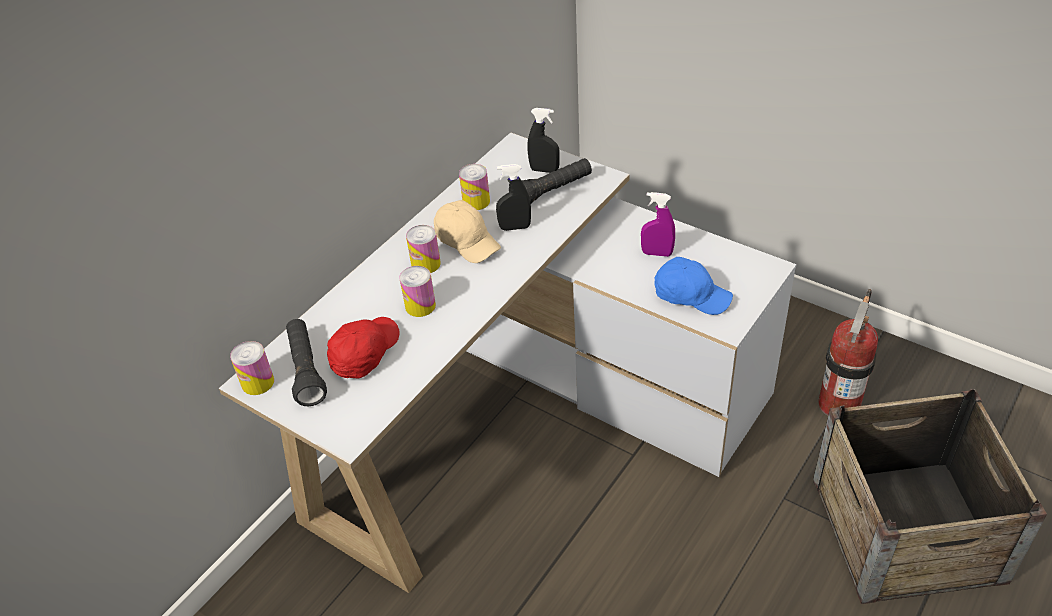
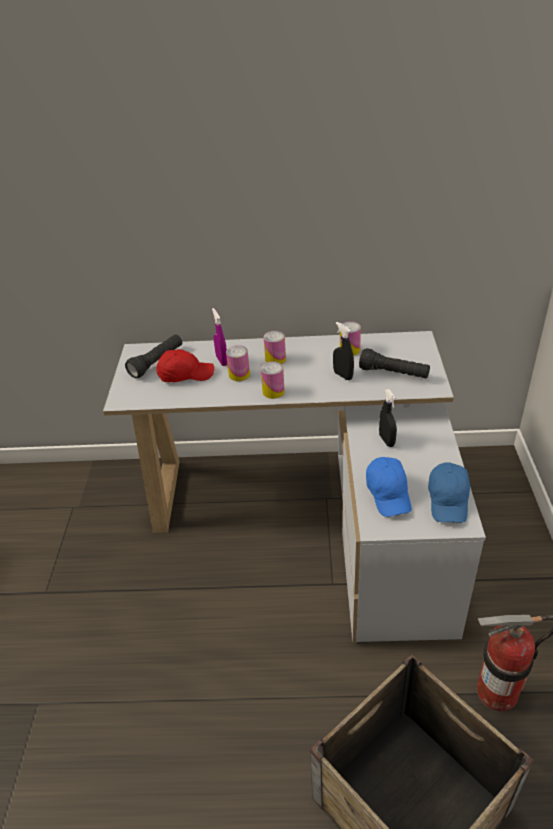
camera: 55 degrees right, 5 degrees down
can [230,341,274,395] -> can moved to [261,361,285,399]
beige cap [434,200,501,263] -> none
black spray bottle [528,108,560,173] -> black spray bottle moved to [379,389,397,447]
purple spray bottle [641,192,675,257] -> purple spray bottle moved to [212,308,227,366]
none -> blue cap [428,462,470,523]

